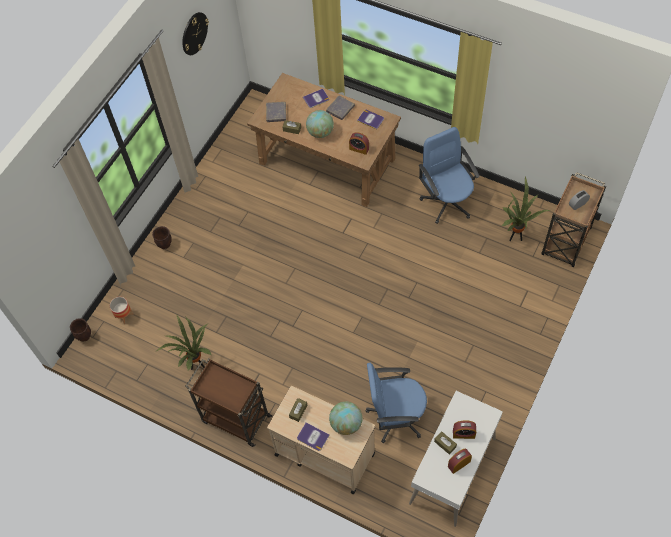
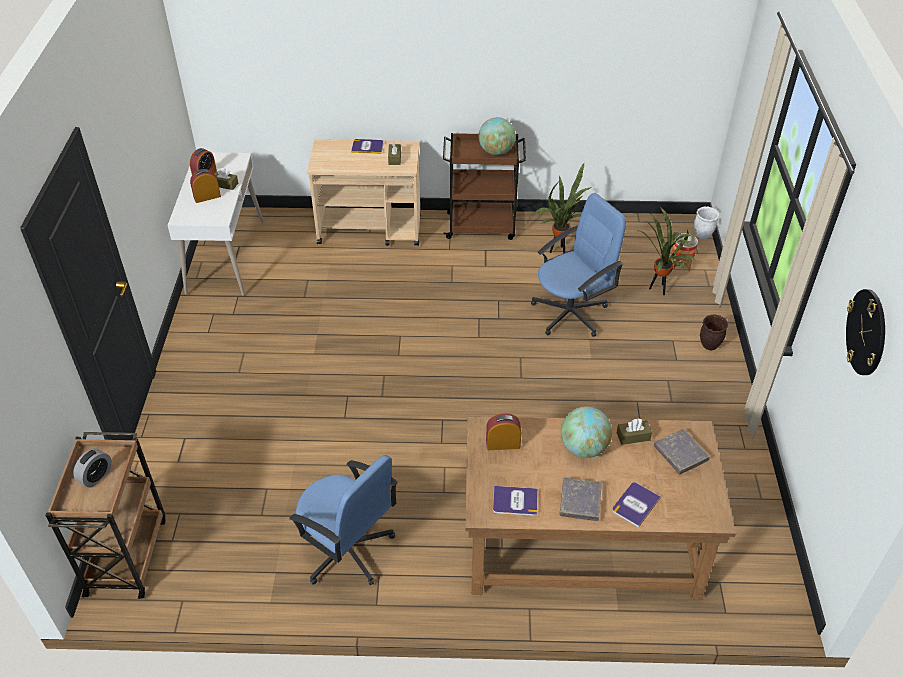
camera: 150 degrees right, 15 degrees down
brown planter [70,318,91,342] -> white planter [694,206,719,239]
globe [329,401,363,435] -> globe moved to [479,117,516,155]
blue office chair [365,363,427,443] -> blue office chair moved to [531,193,626,337]
potted plant [502,177,551,241] -> potted plant moved to [637,207,695,295]

